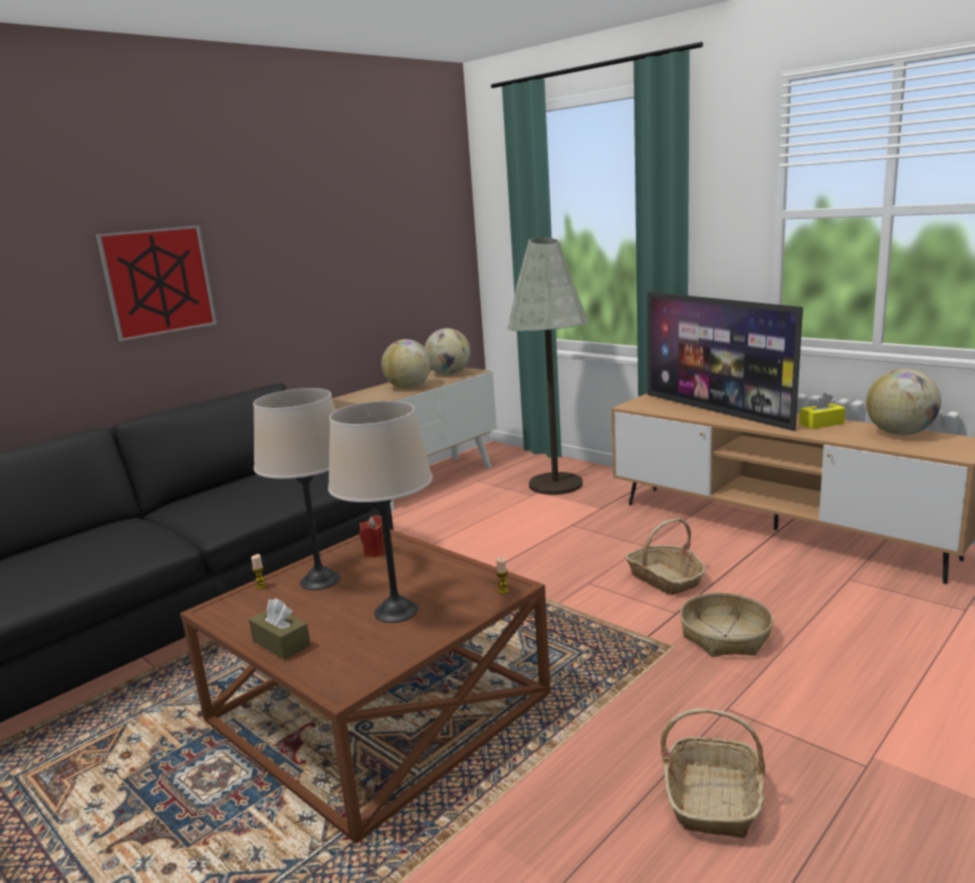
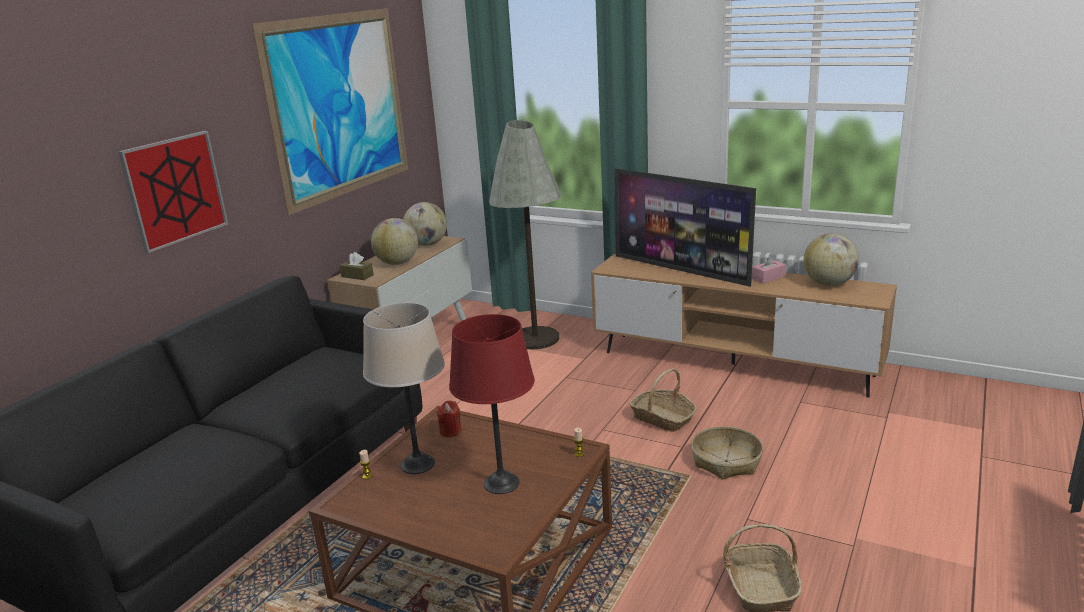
camera: 15 degrees left, 5 degrees up
brown tissue box [249,598,311,660] -> brown tissue box moved to [339,252,374,280]
beige table lamp [328,401,433,623] -> red table lamp [449,314,535,494]
yellow tissue box [799,393,845,429] -> pink tissue box [752,253,786,284]
none -> picture [252,8,408,216]

